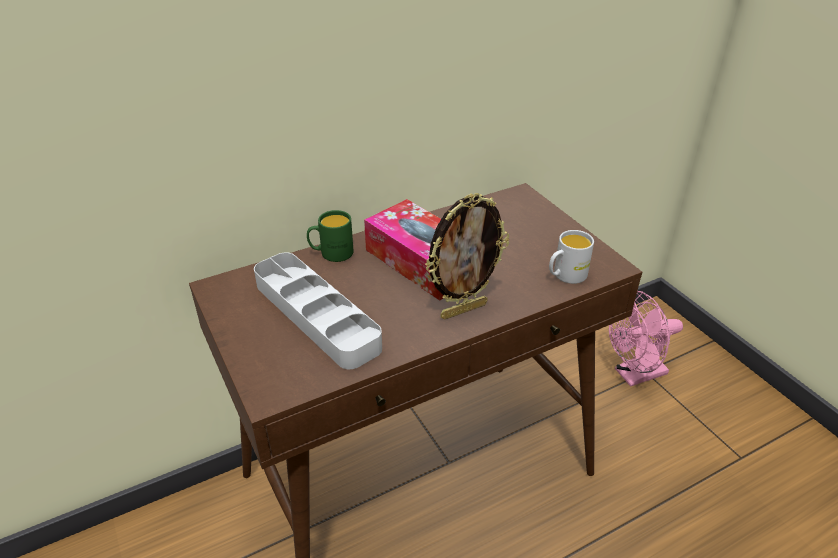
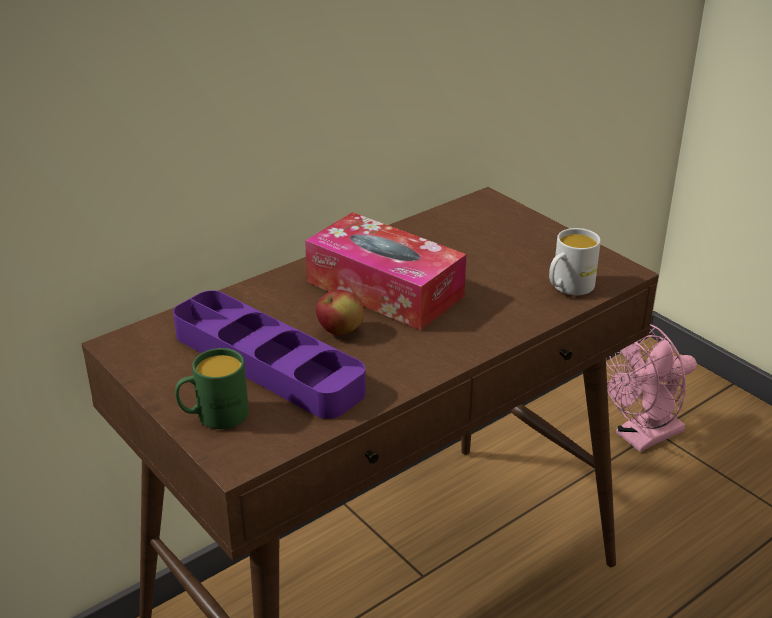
camera: 10 degrees left, 5 degrees down
grey tray [254,253,382,369] -> purple tray [173,290,366,419]
green mug [307,210,354,262] -> green mug moved to [175,348,249,429]
picture frame [425,193,509,320] -> none
none -> apple [316,290,364,335]

